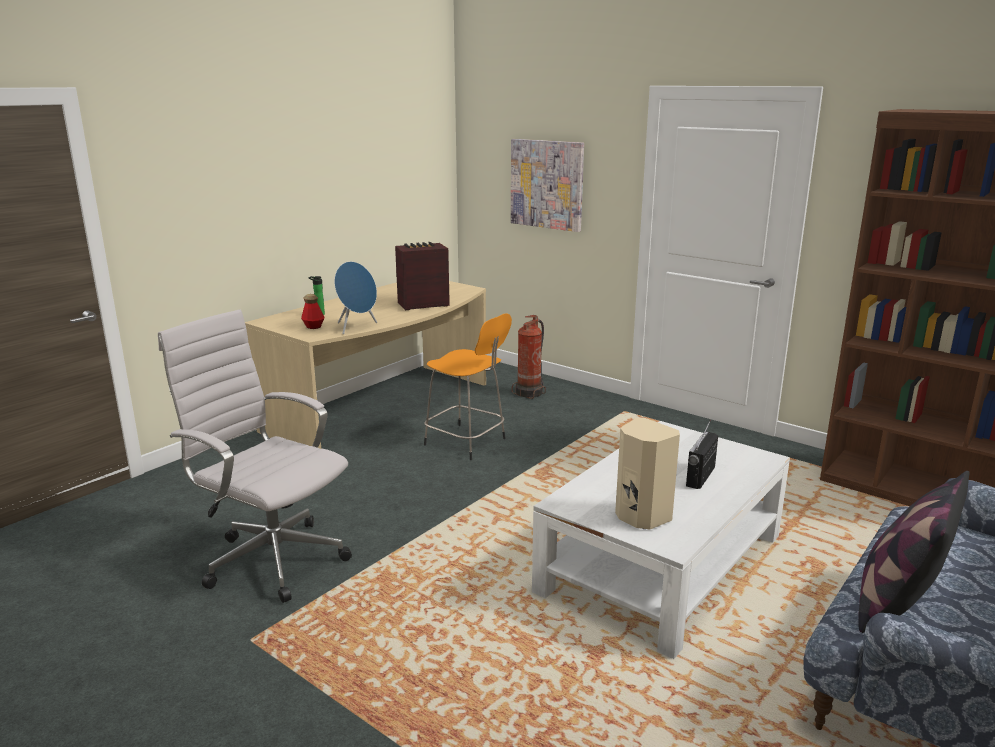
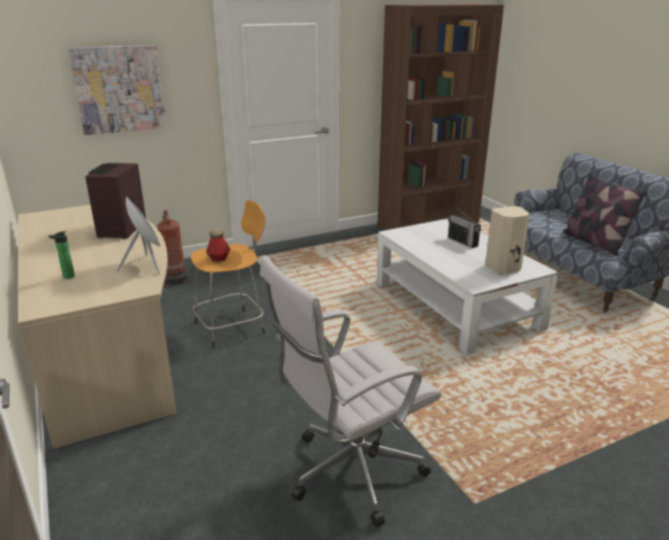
camera: 65 degrees left, 5 degrees up
bottle [301,294,324,329] -> bottle moved to [206,229,230,262]
blue speaker [334,261,377,334] -> grey speaker [116,197,161,274]

